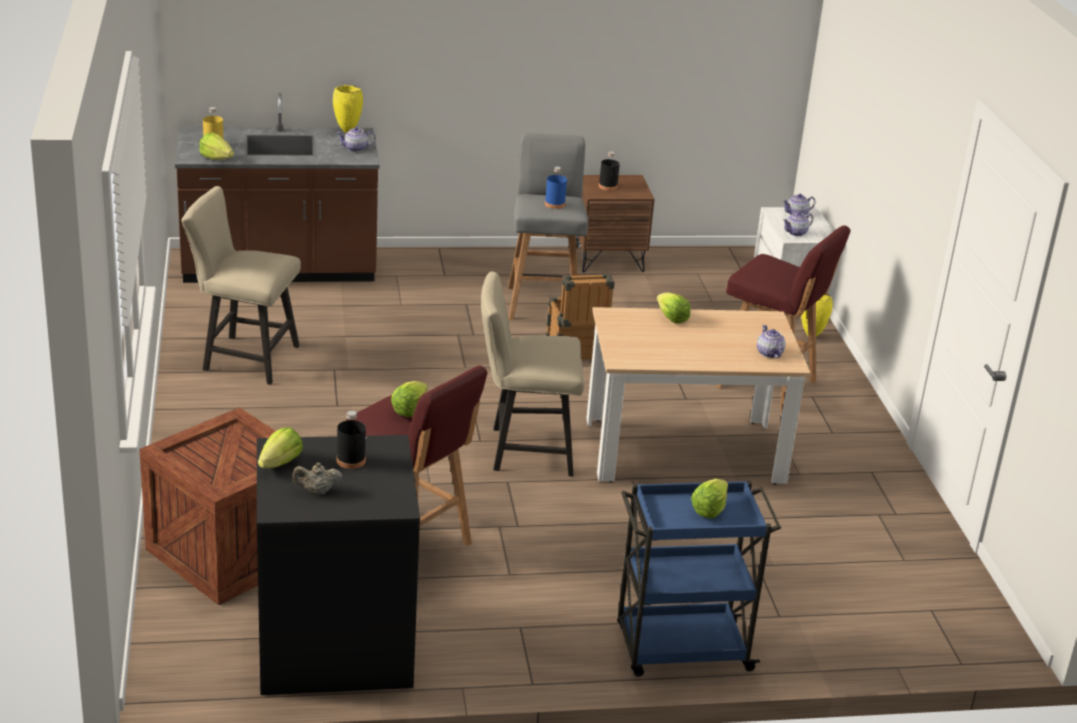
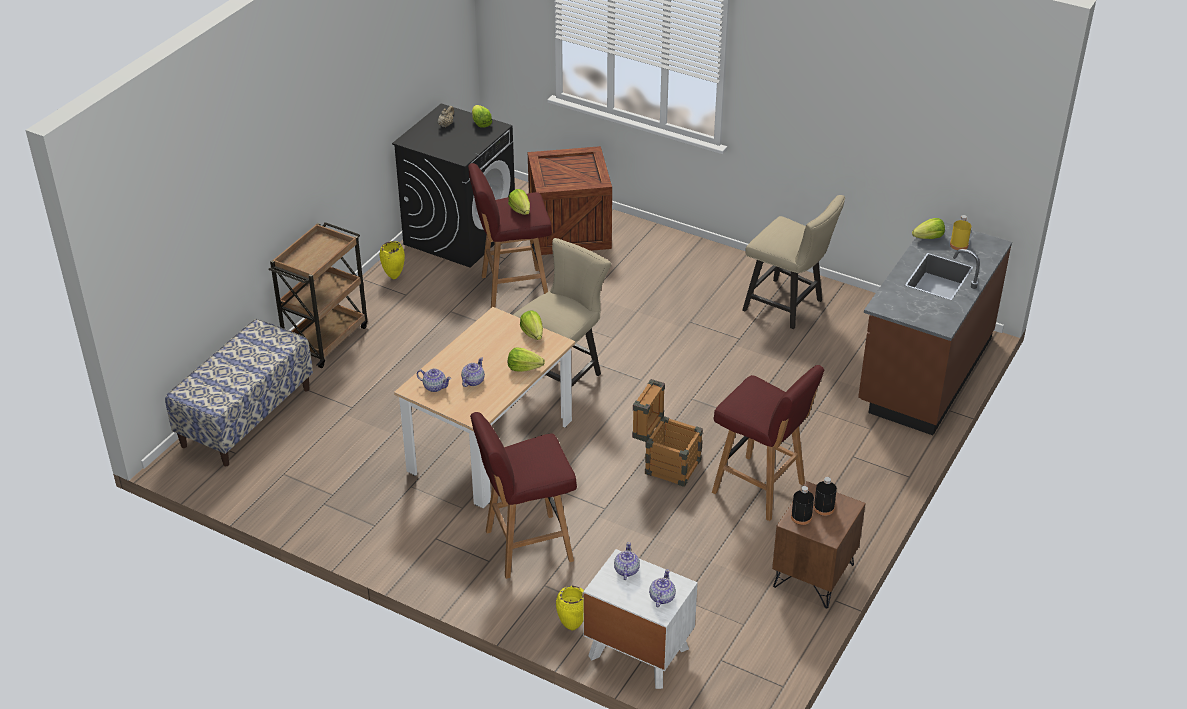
camera: 130 degrees right, 10 degrees up
beige chair [181,186,301,384] -> beige chair turned 75 degrees clockwise [742,195,845,329]
yellow vase [333,85,363,133] -> yellow vase moved to [380,241,405,279]
teapot [337,127,376,152] -> teapot moved to [461,357,485,387]
black bottle [337,411,366,469] -> black bottle moved to [791,486,814,525]
grey stool [508,133,588,320] -> red stool [712,365,824,521]
blue bottle [545,167,567,209] -> none
blue cart [617,481,781,677] -> brown cart [269,222,367,368]
lettuce [691,479,728,518] -> lettuce moved to [520,311,543,340]
none -> bench [165,319,313,466]

